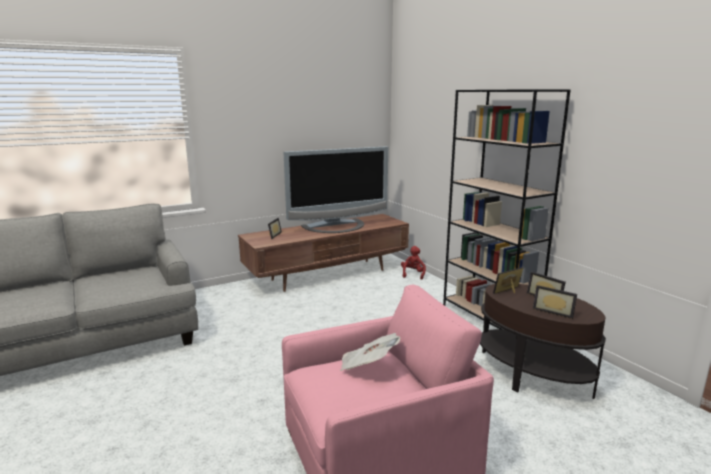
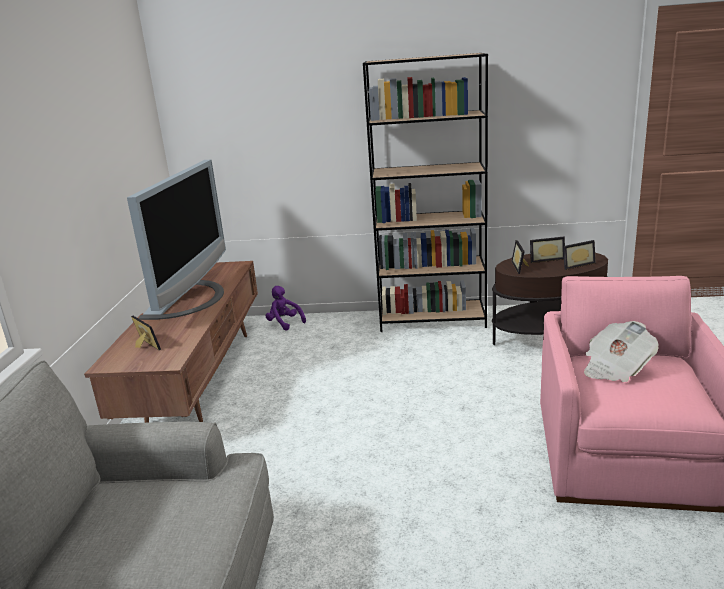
camera: 55 degrees left, 5 degrees up
red plush toy [401,246,426,280] -> purple plush toy [265,286,306,330]

